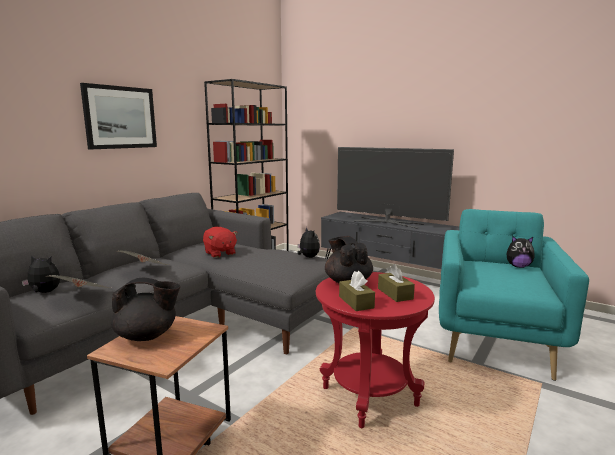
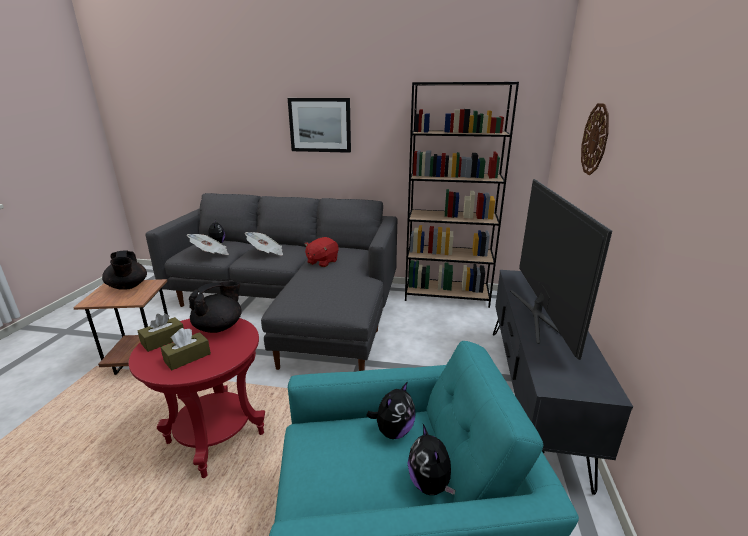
camera: 65 degrees right, 10 degrees up
plush toy [298,227,320,258] -> plush toy moved to [366,381,416,439]
none -> wall clock [581,103,609,175]

